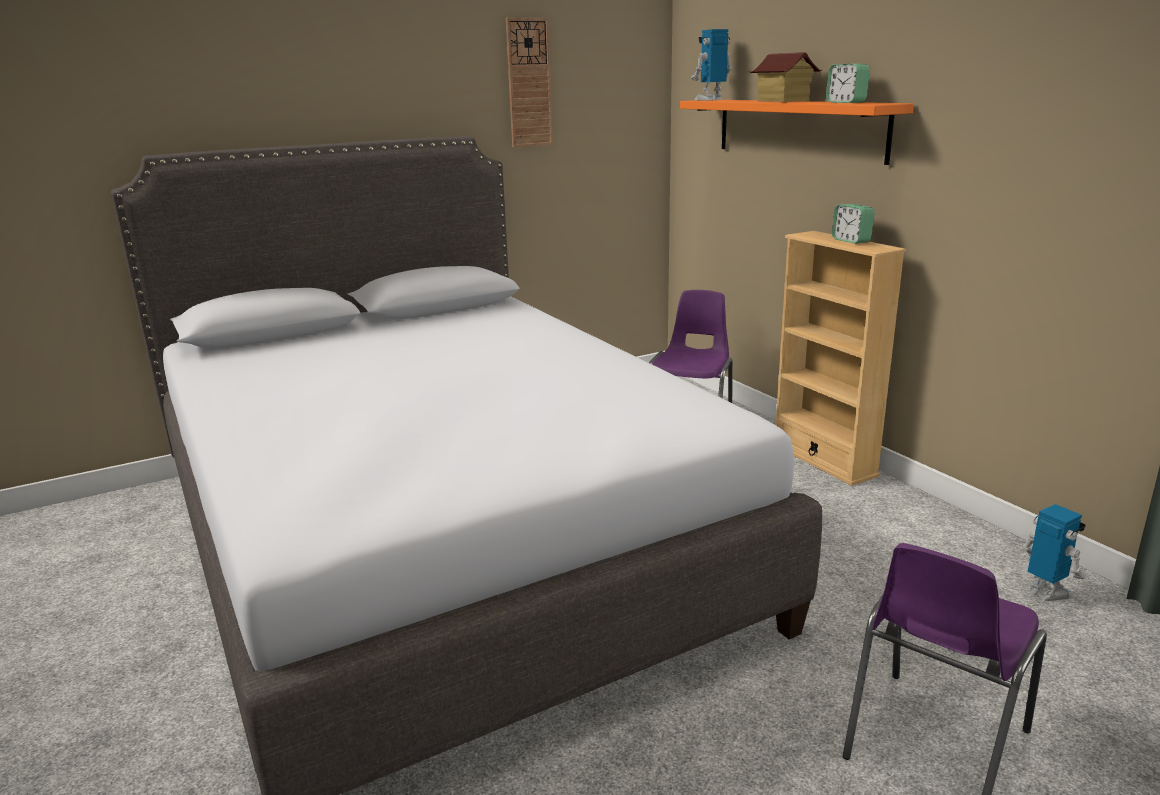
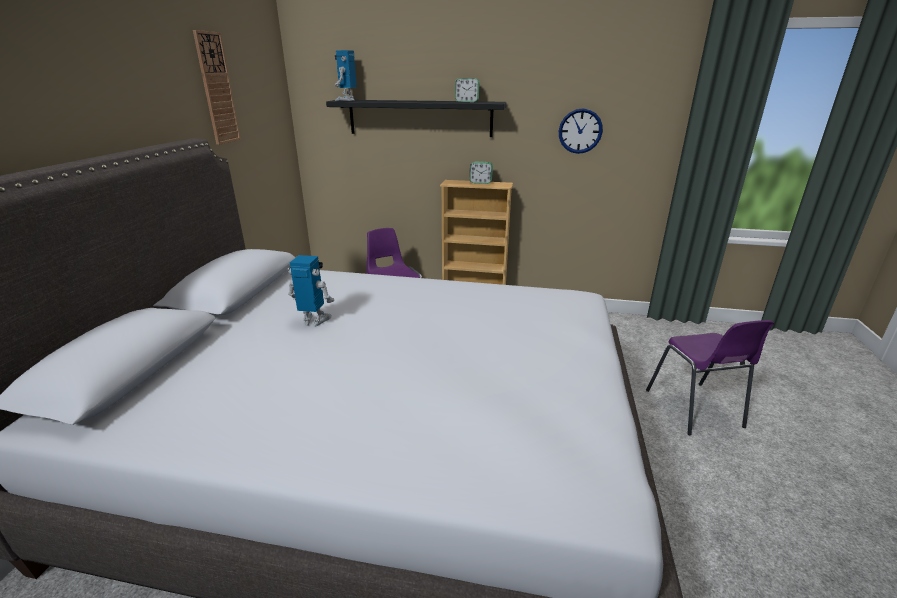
camera: 50 degrees left, 5 degrees up
orange shelf [680,100,914,165] -> black shelf [326,100,507,137]
toy house [750,52,822,102] -> none
toy robot [1022,504,1086,601] -> toy robot moved to [288,255,334,327]
none -> wall clock [559,108,603,154]

